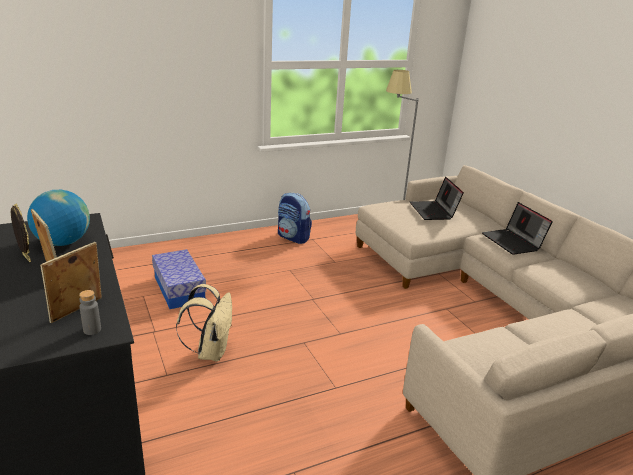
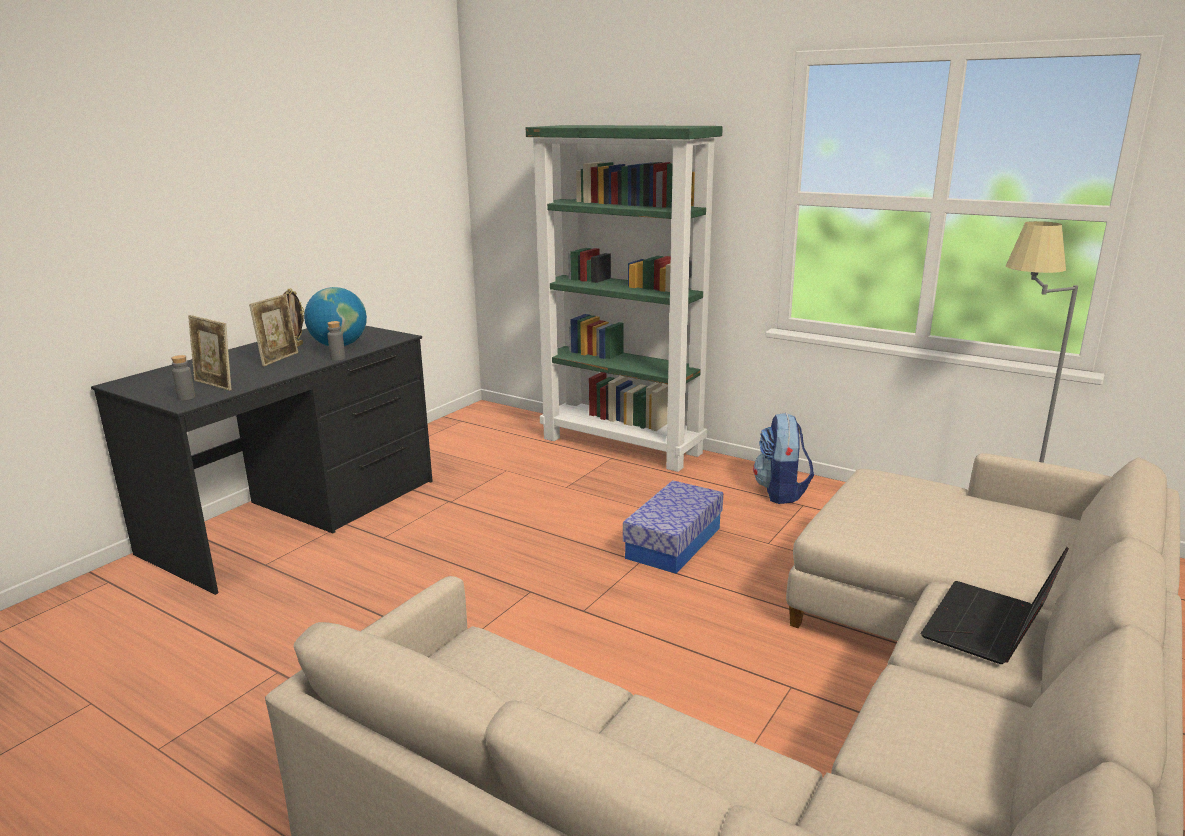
camera: 60 degrees right, 5 degrees down
picture frame [40,242,102,323] -> picture frame turned 150 degrees counterclockwise [188,315,232,391]
storage box [152,249,206,309] -> storage box moved to [623,480,723,574]
beige backpack [176,284,232,362] -> none
laptop [410,177,464,220] -> none
none -> grey bottle [327,321,345,361]
none -> green bookcase [526,125,723,472]

